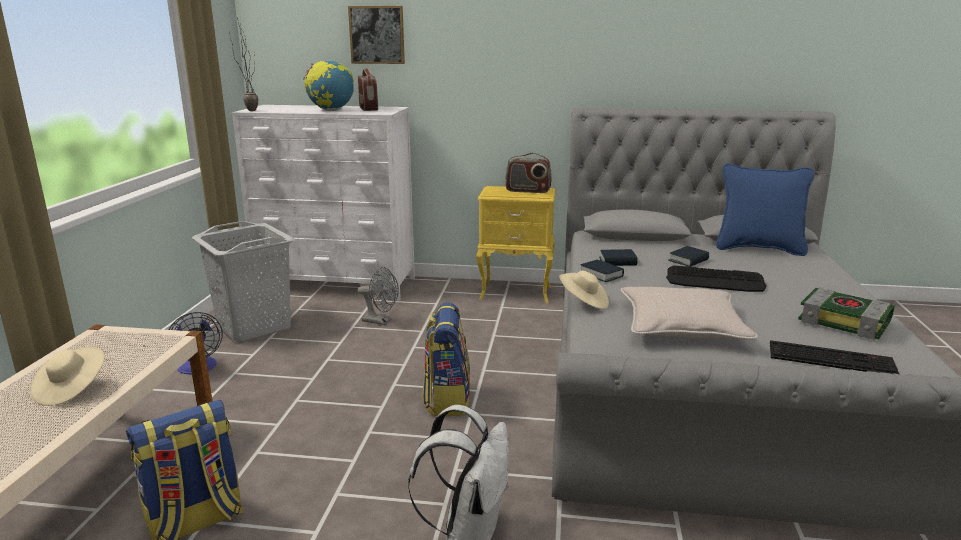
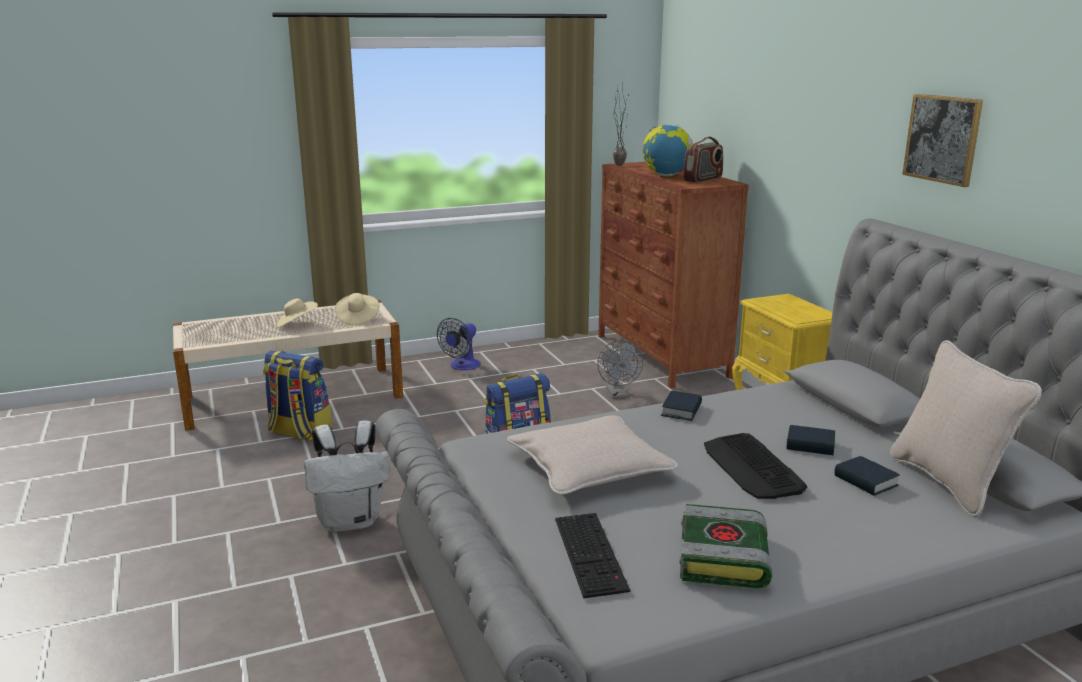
camera: 60 degrees right, 0 degrees up
grey laundry basket [192,221,295,343] -> none
white dresser [232,105,415,301] -> brown dresser [598,162,749,388]
picture [348,6,405,64] -> picture moved to [902,94,983,187]
radio [506,153,552,193] -> none
beige hat [559,271,609,309] -> beige hat moved to [335,293,379,325]
book [599,249,638,266] -> book moved to [834,456,900,496]
blue pillow [716,164,815,256] -> beige pillow [890,340,1042,517]

